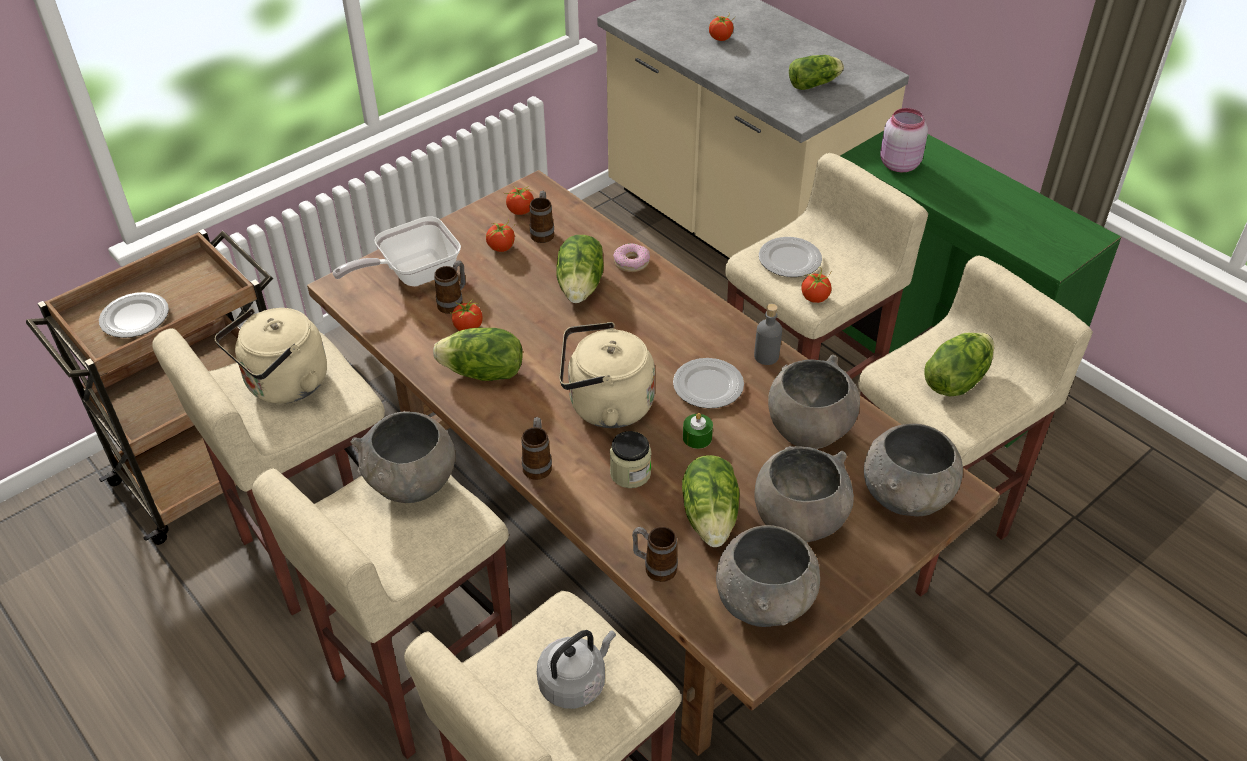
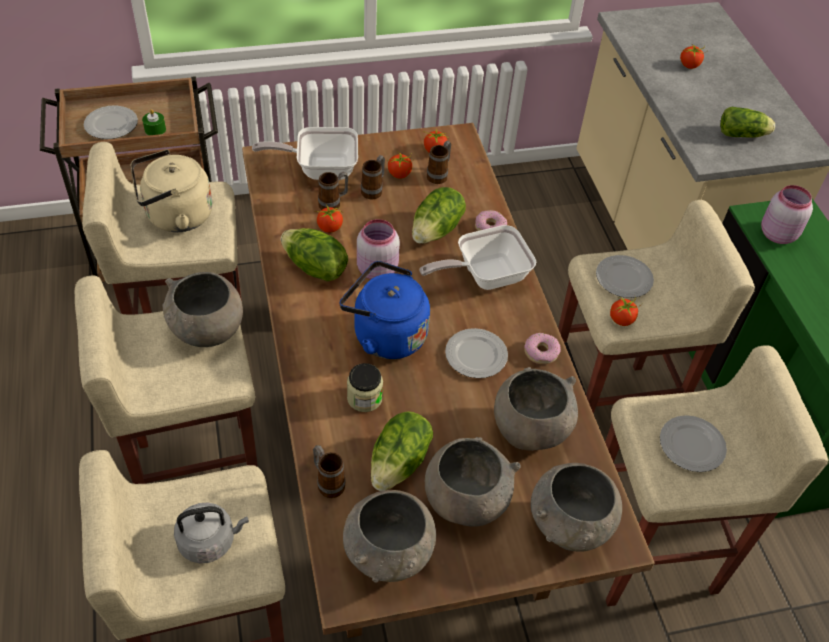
camera: 25 degrees right, 5 degrees up
mug [521,417,552,480] -> mug moved to [361,155,385,199]
beige kettle [560,322,655,428] -> blue kettle [340,261,430,359]
green candle [683,413,713,449] -> green candle moved to [142,109,166,135]
grey bottle [754,304,782,365] -> donut [524,333,561,364]
lettuce [925,333,994,396] -> plate [660,415,727,472]
none -> pink jar [357,219,400,279]
none -> frying pan [419,225,536,290]

